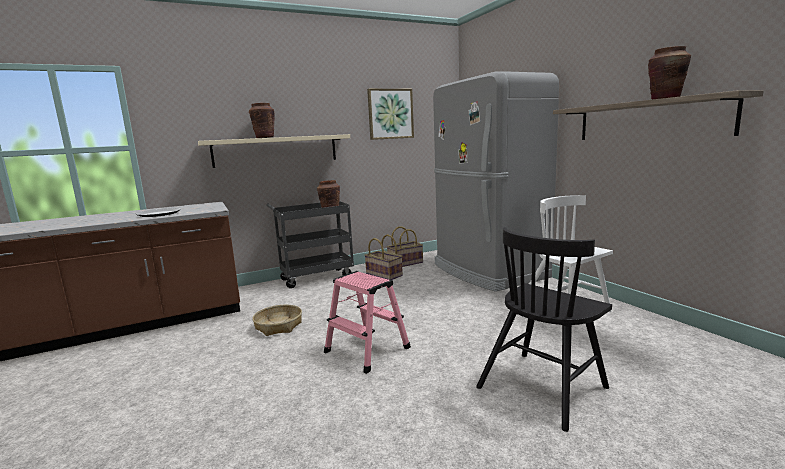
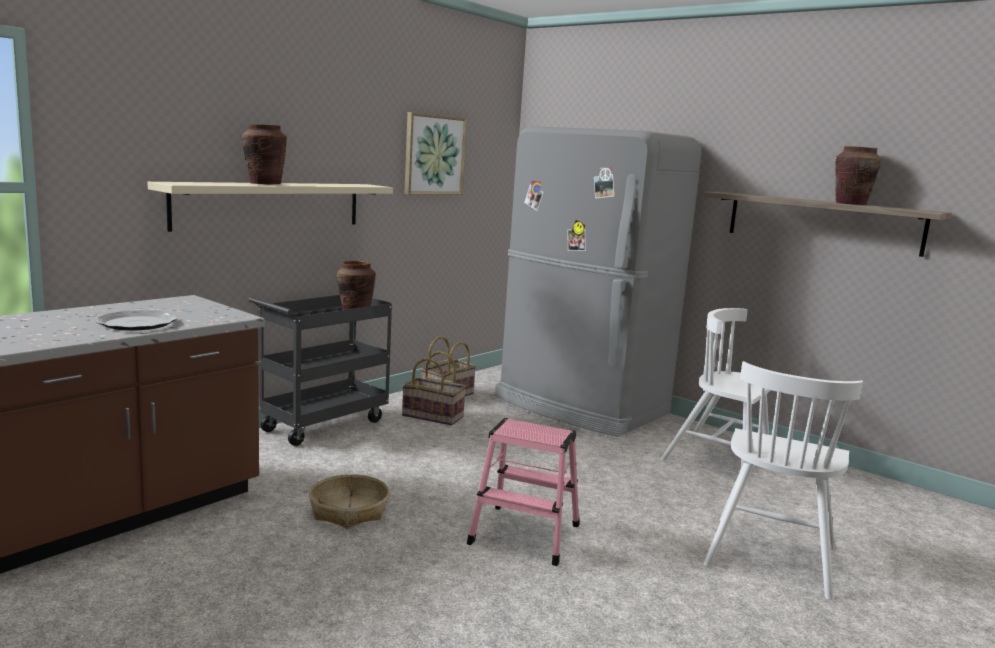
camera: 25 degrees left, 0 degrees up
black chair [476,227,612,432] -> white chair [703,361,863,600]

